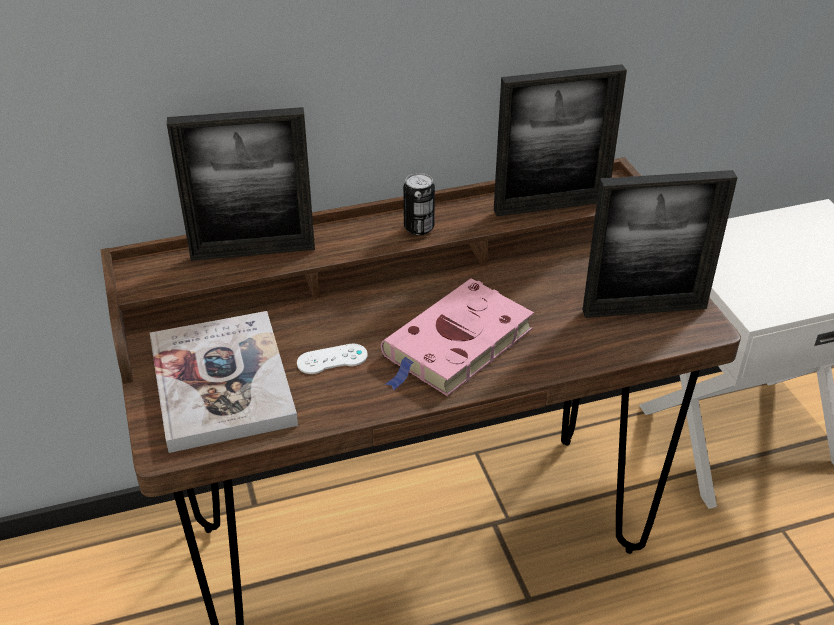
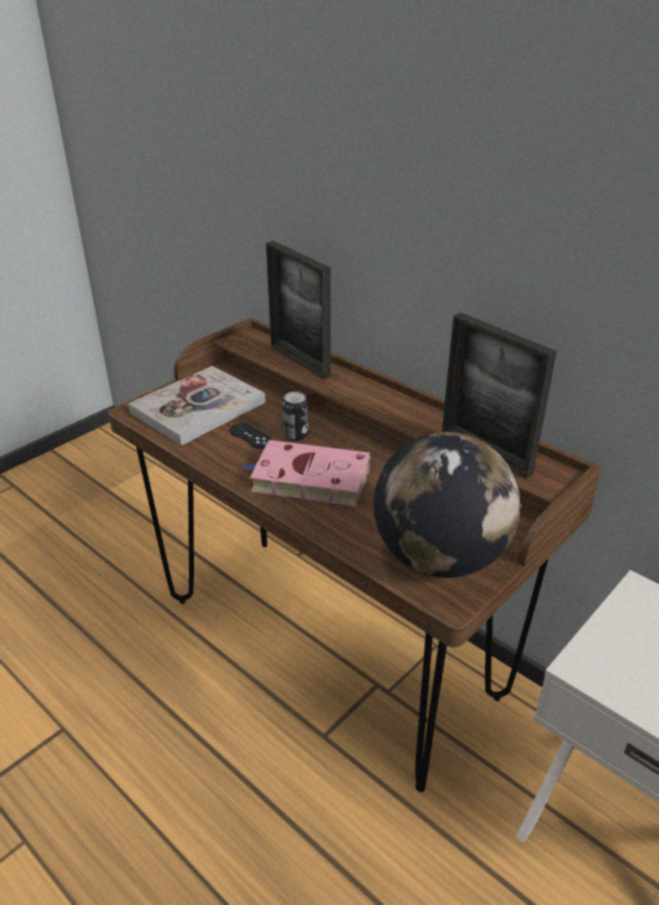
camera: 60 degrees right, 5 degrees down
white game controller [297,344,368,374] -> black game controller [230,423,272,449]
can [403,173,435,235] -> can moved to [282,391,308,441]
picture frame [582,170,738,318] -> globe [374,432,520,578]

